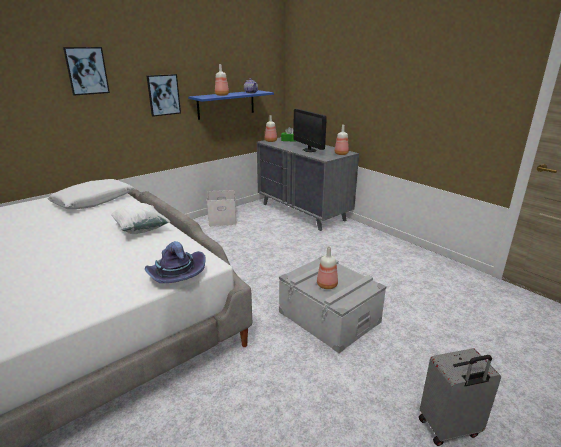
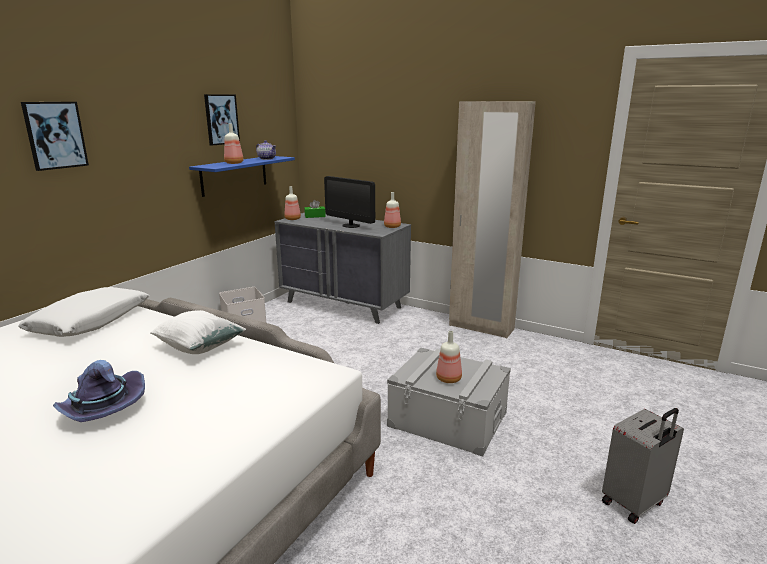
camera: 20 degrees left, 5 degrees down
purple hat [145,241,205,283] -> purple hat moved to [53,360,145,422]
picture [147,74,181,117] -> picture moved to [204,94,240,146]
none -> beige wardrobe [449,101,536,338]

